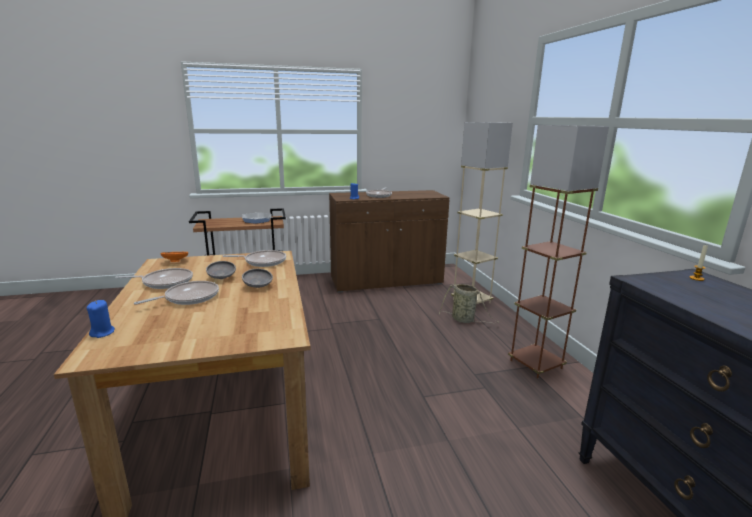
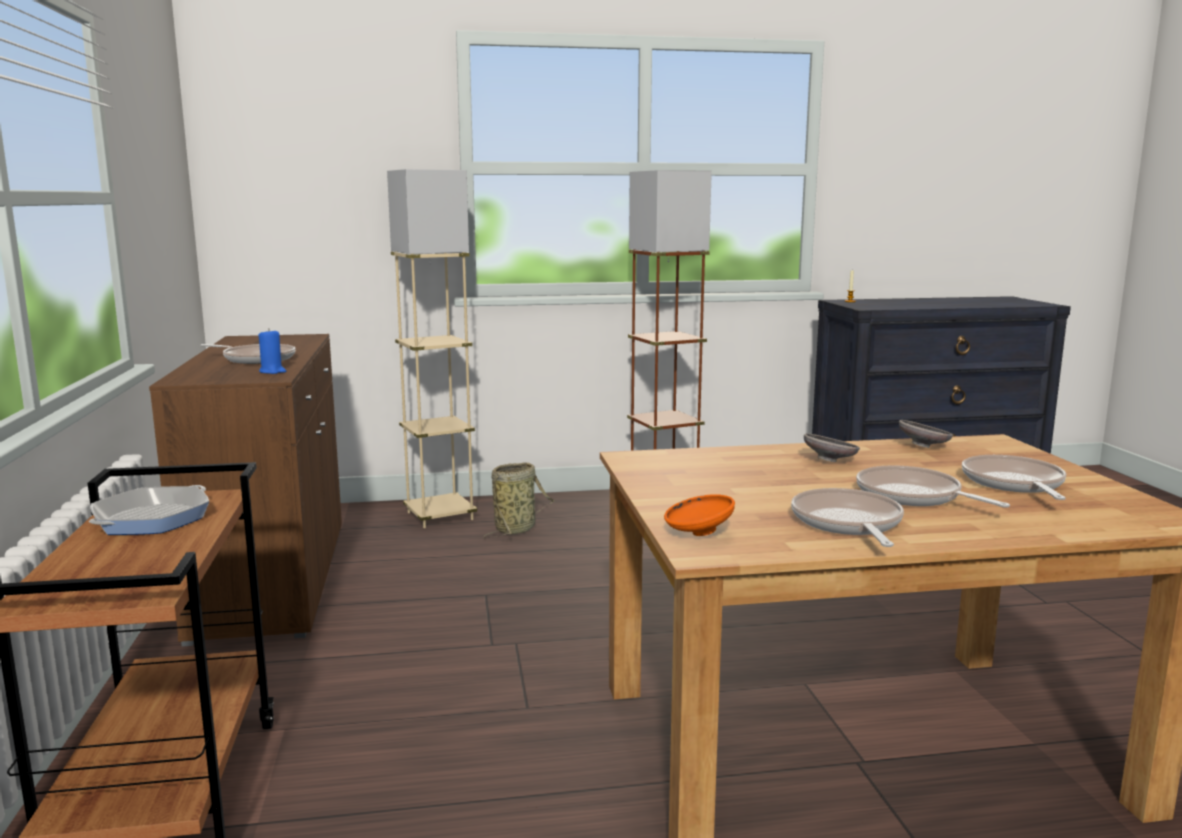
camera: 85 degrees left, 5 degrees down
blue candle [87,300,115,338] -> none
grey bowl [206,261,236,279] -> grey bowl moved to [899,420,953,448]
frying pan [222,250,286,267] -> frying pan moved to [962,455,1066,500]

